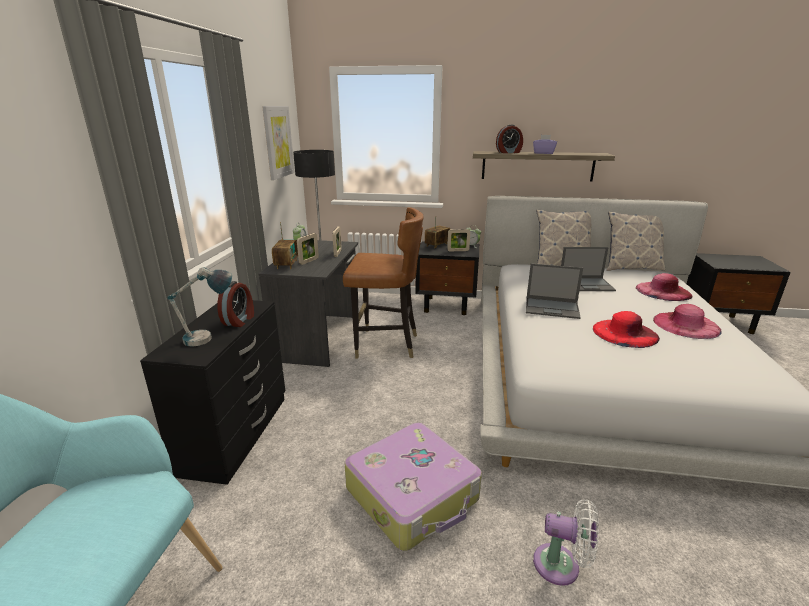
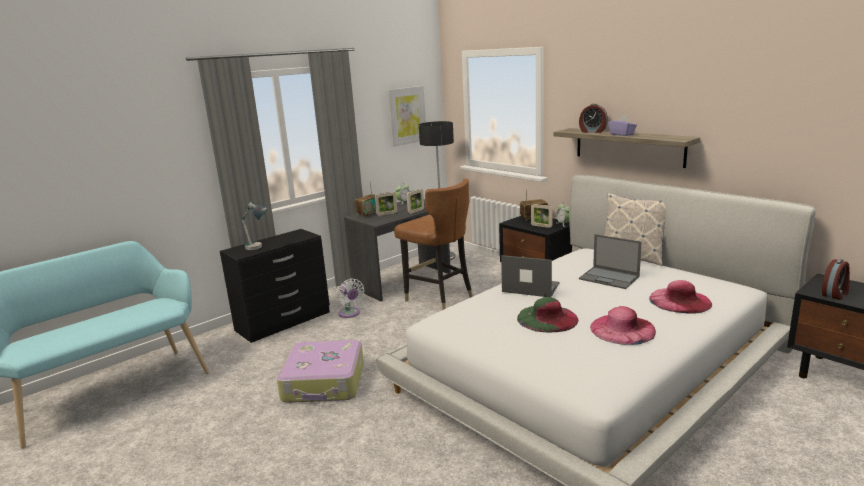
camera: 40 degrees right, 5 degrees down
alarm clock [218,281,254,327] -> alarm clock moved to [822,259,850,300]
laptop [526,263,583,319] -> laptop turned 150 degrees clockwise [501,255,559,297]
white fan [533,499,599,586] -> white fan moved to [337,279,364,318]
red hat [593,311,660,348] -> green hat [517,297,579,332]
pillow [606,212,665,271] -> none

